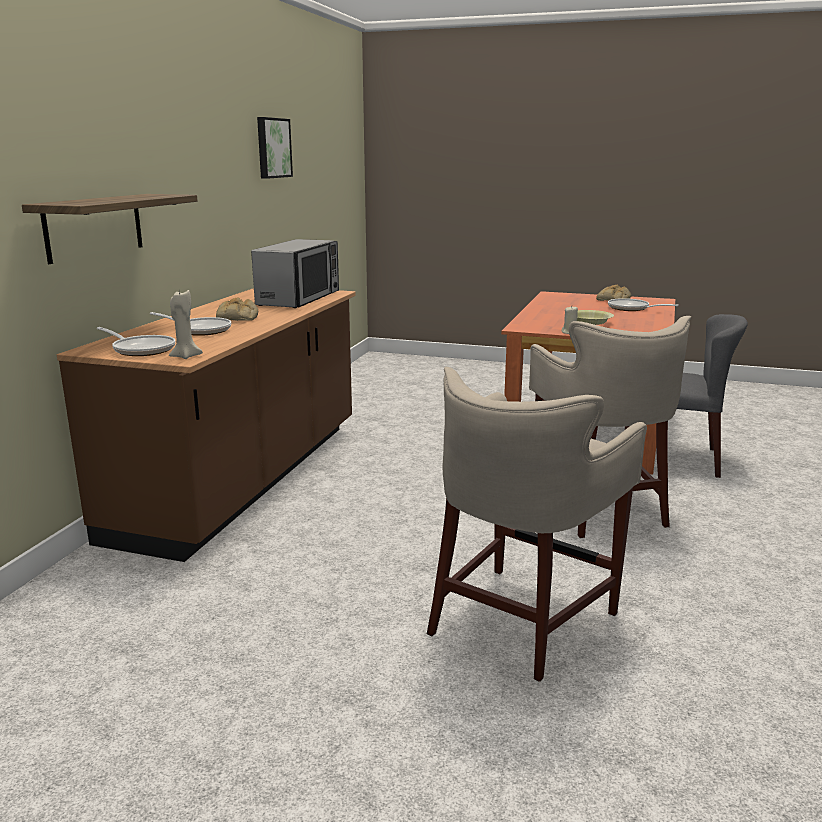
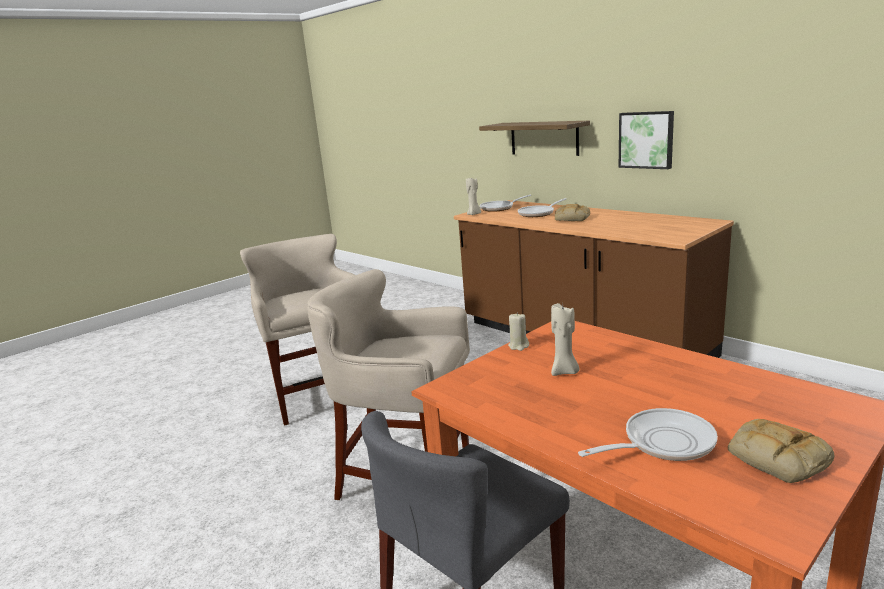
camera: 120 degrees right, 0 degrees up
microwave [251,239,339,308] -> none
picture [257,117,293,179] -> picture moved to [619,111,674,169]
yellow bowl [577,310,614,325] -> beige candle [551,303,579,376]

